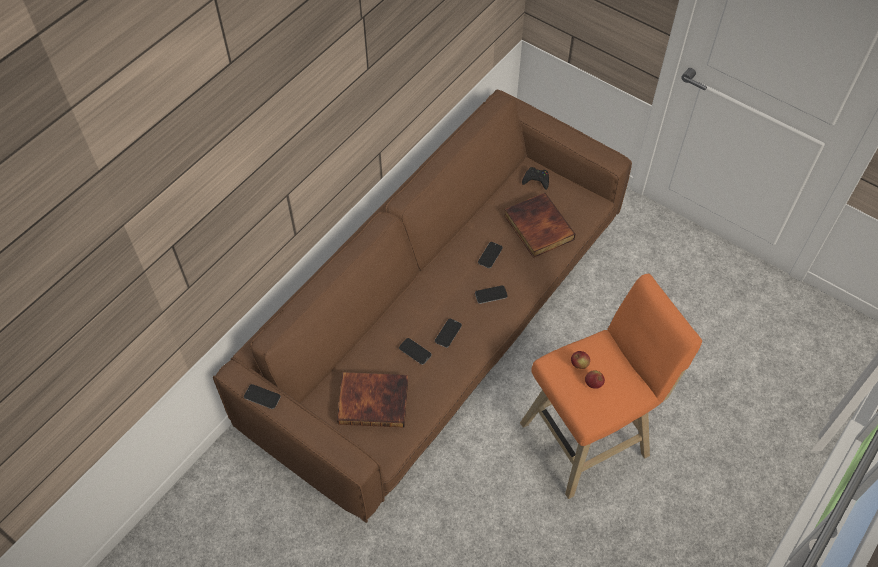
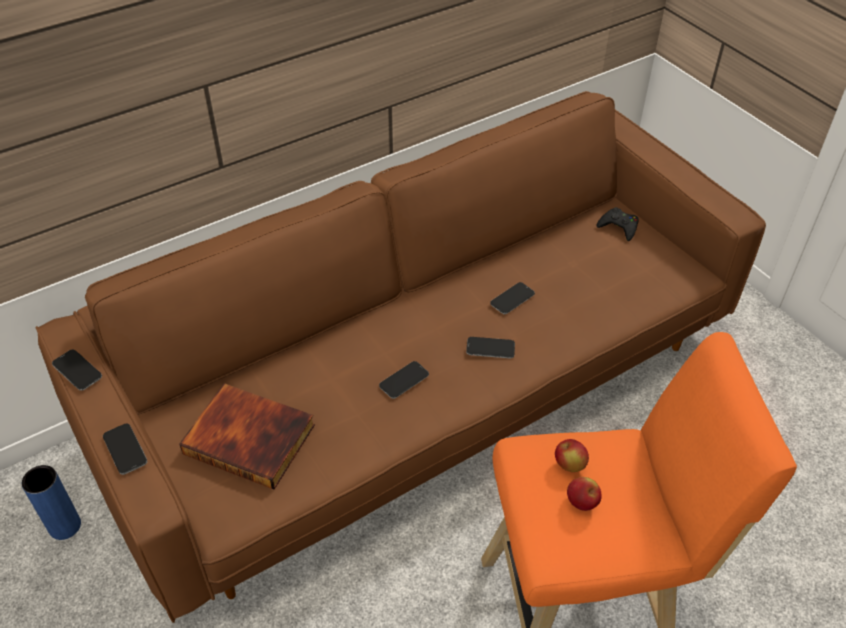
camera: 20 degrees right, 10 degrees down
phone [399,338,432,365] -> phone moved to [103,424,147,475]
book [504,193,575,258] -> none
none -> blue vase [22,465,81,540]

